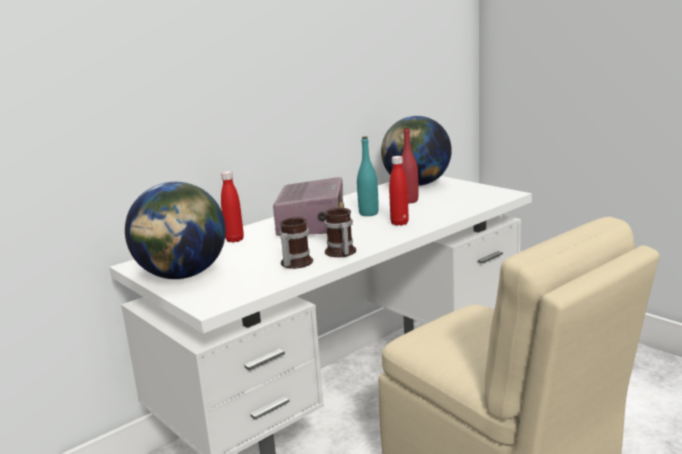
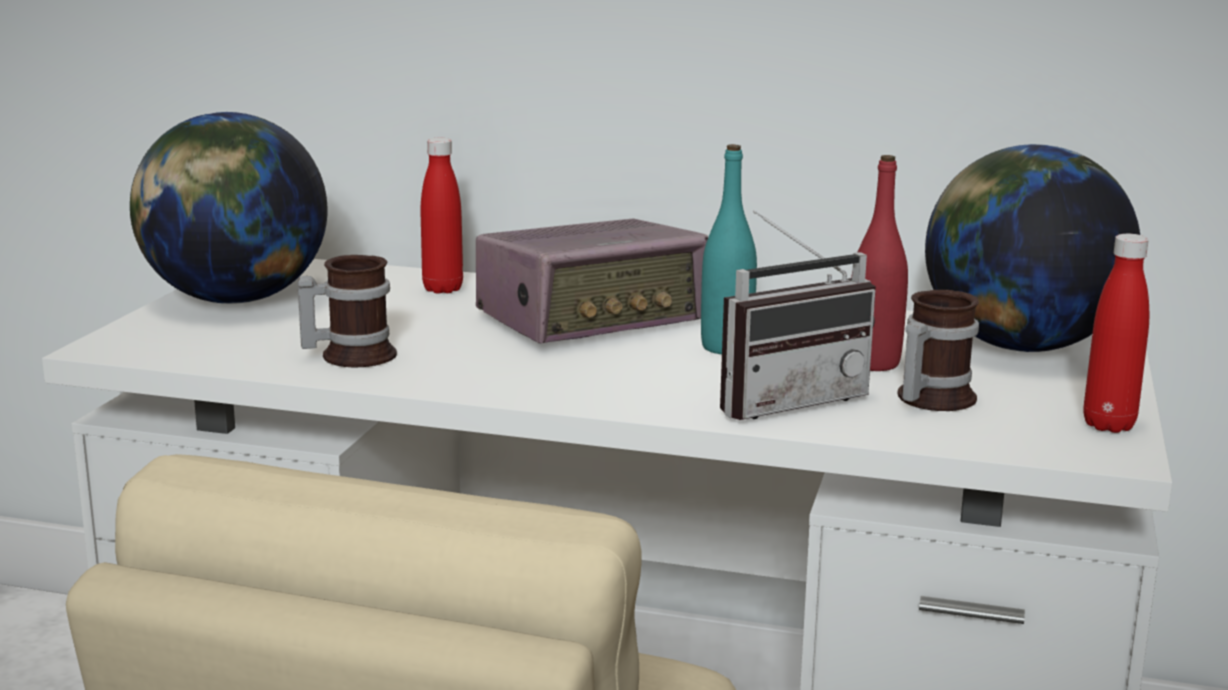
camera: 55 degrees right, 0 degrees up
mug [324,208,356,257] -> mug moved to [897,290,979,411]
red bottle [389,156,409,226] -> red bottle moved to [1083,234,1149,433]
none -> radio [720,210,876,420]

